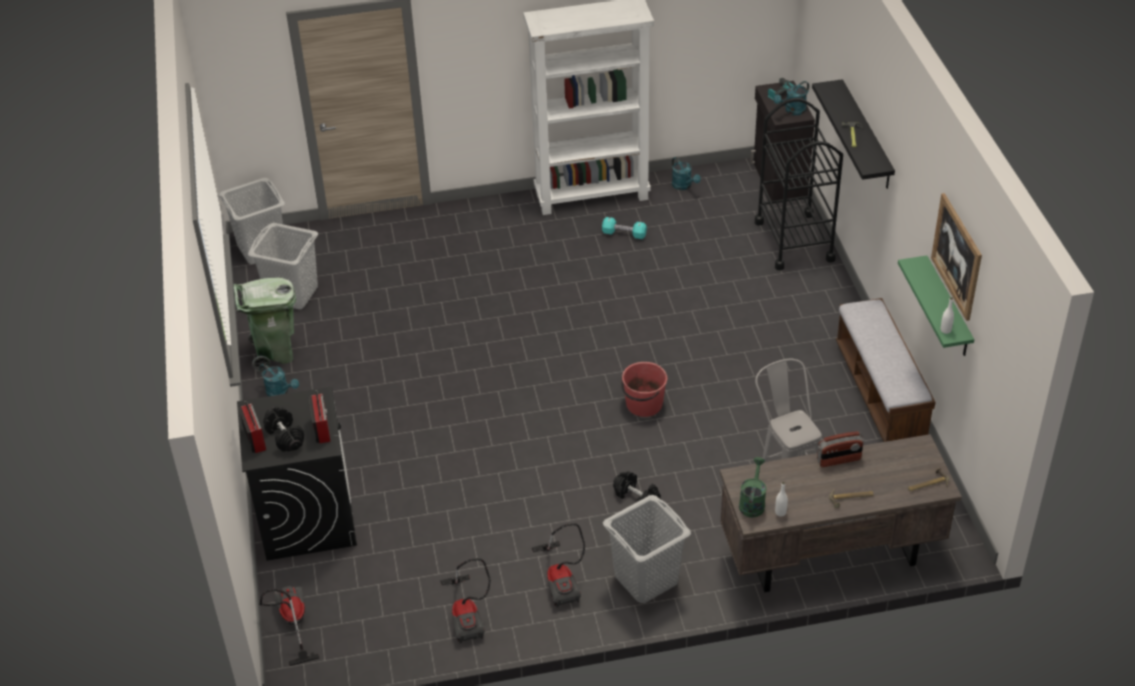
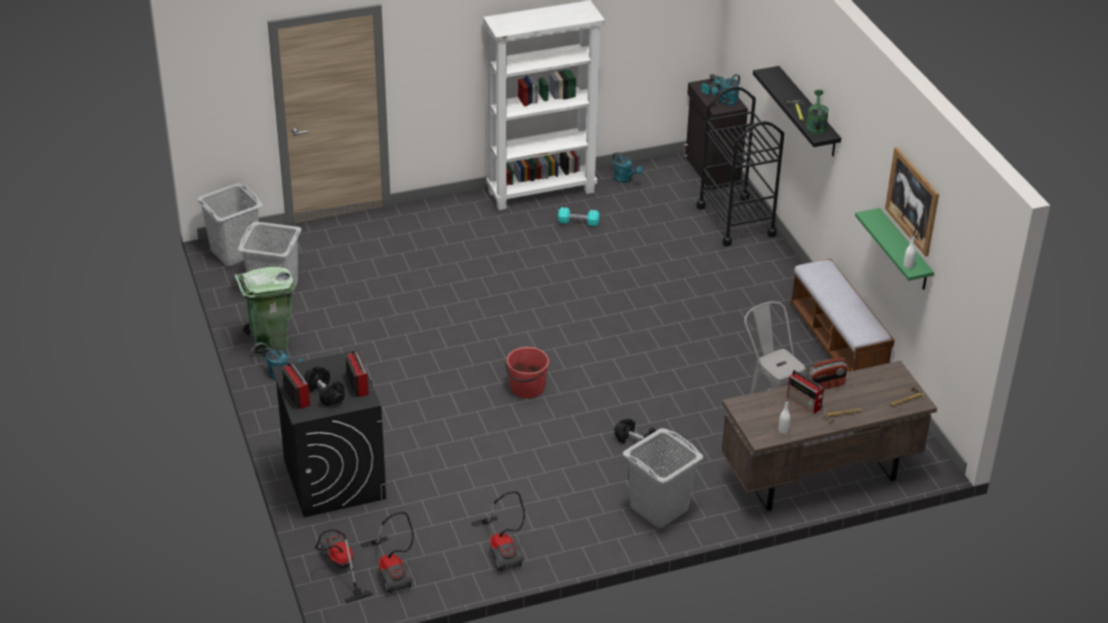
camera: 10 degrees left, 5 degrees down
vacuum cleaner [532,523,585,607] -> vacuum cleaner moved to [361,512,414,594]
red bucket [621,362,668,417] -> red bucket moved to [505,347,549,398]
green watering can [739,457,767,517] -> green watering can moved to [806,90,829,134]
none -> radio [787,370,824,414]

